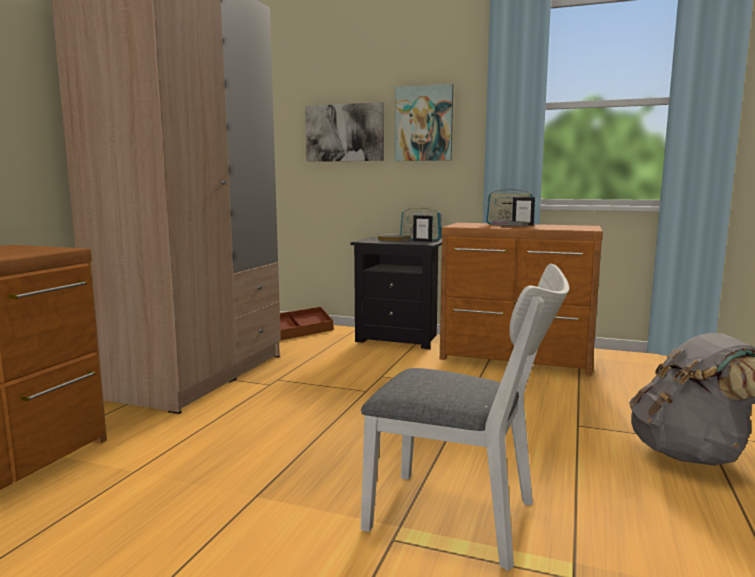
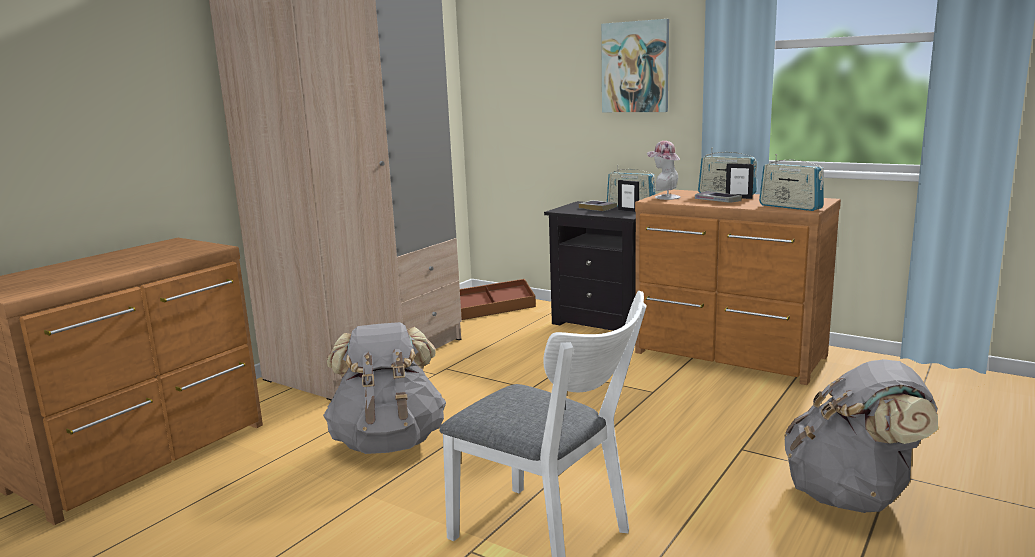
camera: 15 degrees right, 5 degrees up
picture [305,102,384,162] -> none
none -> grey backpack [323,322,446,454]
none -> hat [647,141,680,200]
none -> radio [759,154,824,211]

